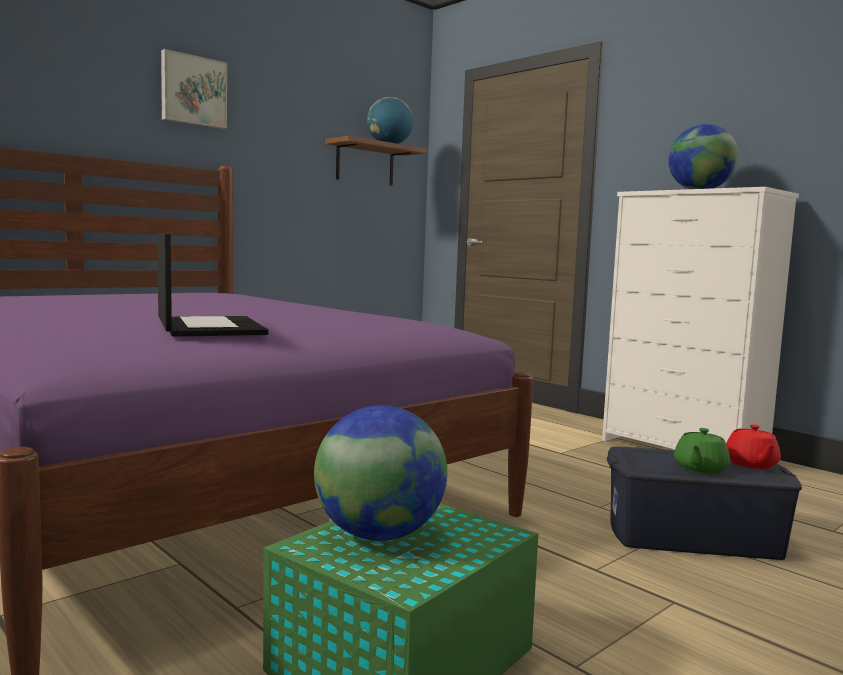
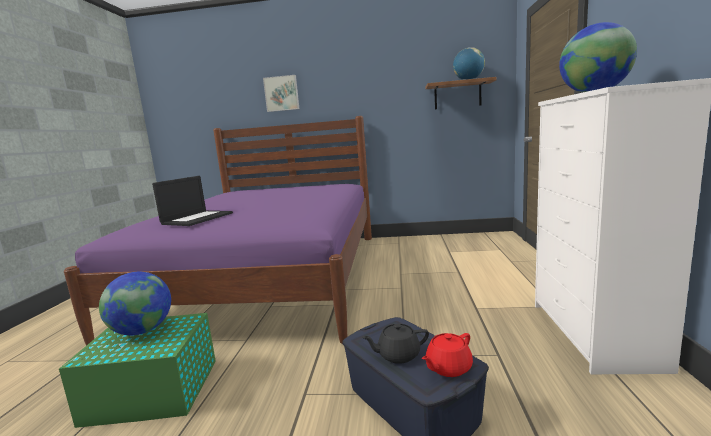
camera: 50 degrees right, 5 degrees up
picture [161,49,227,129] -> picture moved to [263,75,300,112]
green teapot [674,428,730,474] -> black teapot [362,324,429,364]

